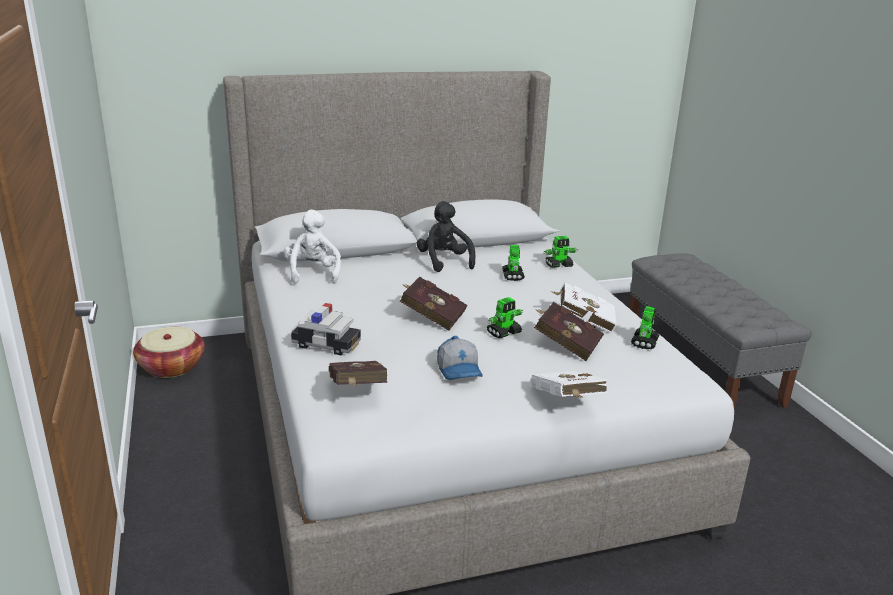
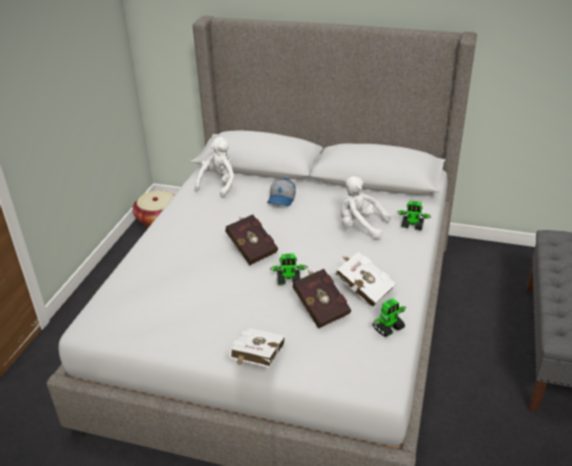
camera: 35 degrees right, 10 degrees up
toy car [291,303,361,355] -> none
red book [329,361,387,386] -> none
black plush toy [416,201,475,272] -> none
cap [437,336,483,380] -> cap moved to [267,178,296,206]
toy robot [502,245,525,281] -> white plush toy [340,176,391,239]

